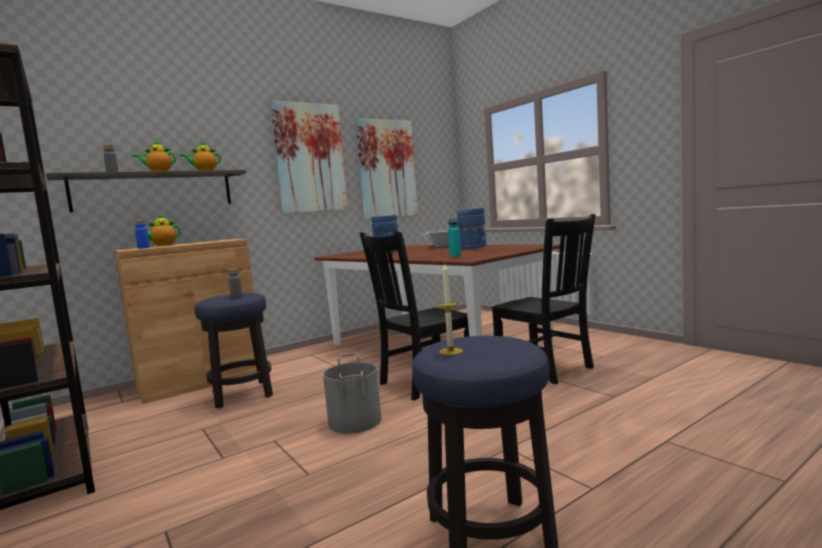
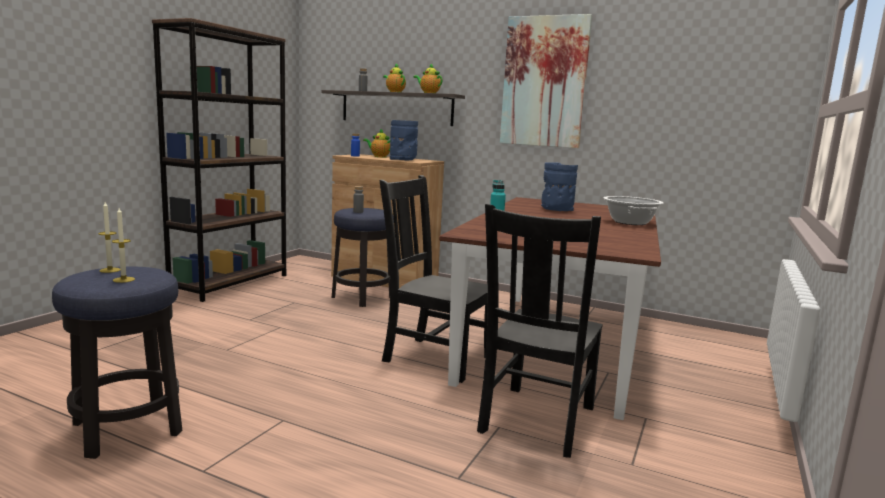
camera: 60 degrees right, 5 degrees up
grey bucket [323,353,381,434] -> none
picture [355,118,418,219] -> none
blue vase [457,208,486,250] -> blue vase moved to [390,120,418,161]
none -> candle [112,208,135,283]

